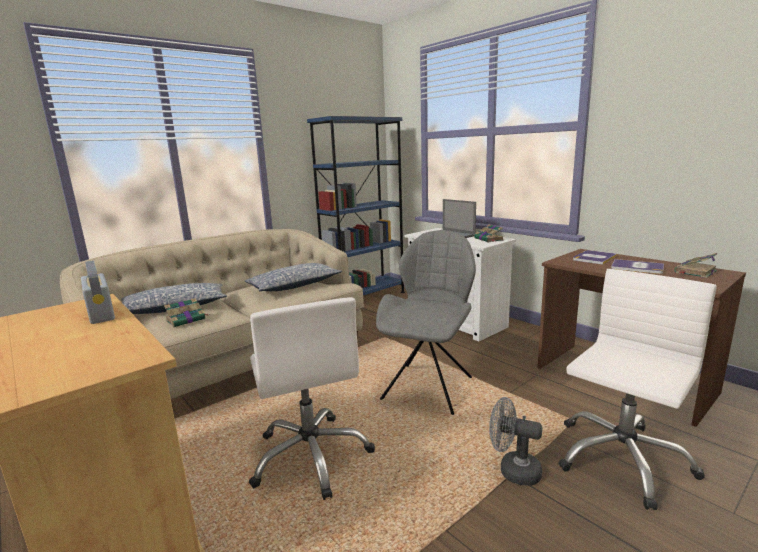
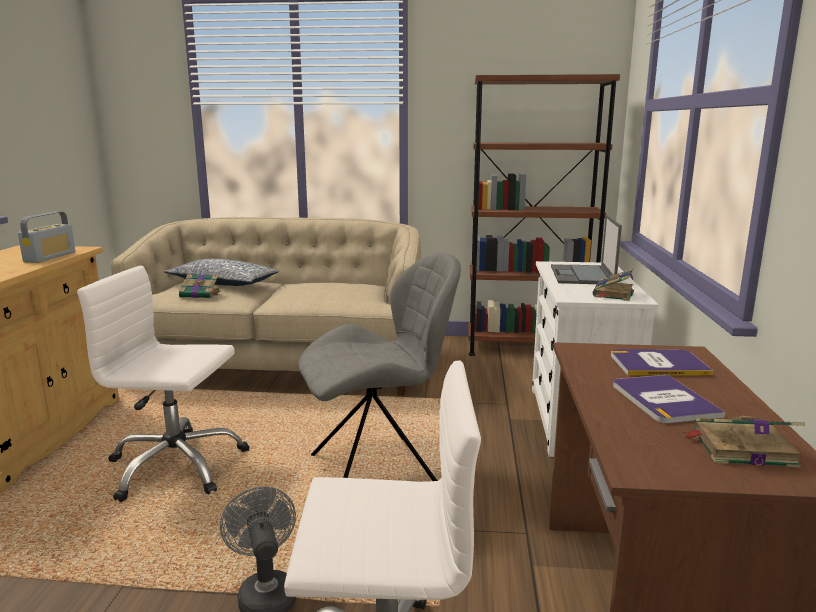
camera: 45 degrees right, 0 degrees up
pillow [245,263,342,291] -> none
white office chair [249,297,375,500] -> white office chair turned 75 degrees clockwise [77,266,249,502]
blue bookcase [307,116,405,295] -> brown bookcase [468,74,620,356]

